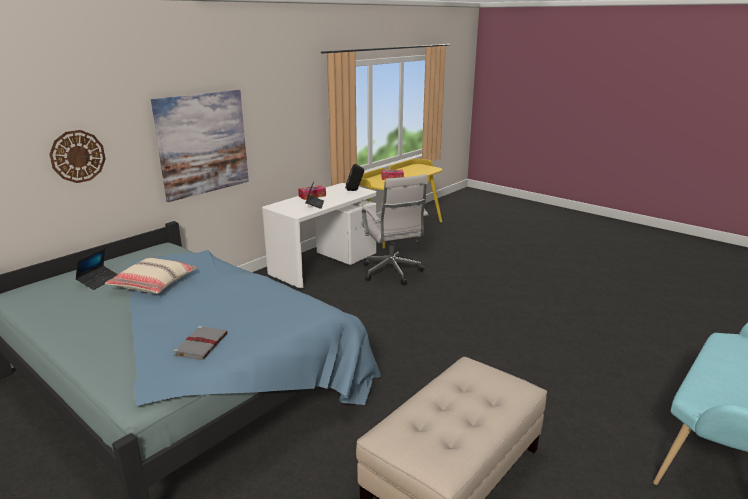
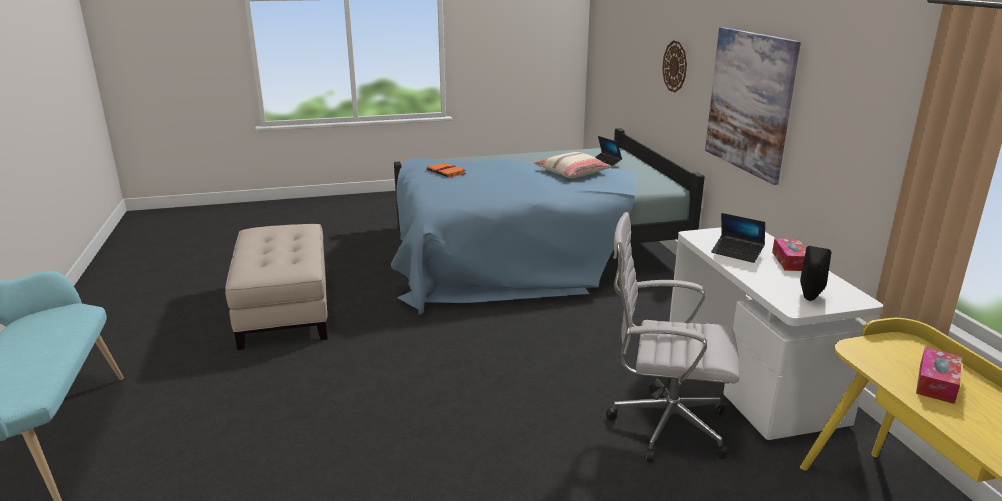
camera: 125 degrees right, 0 degrees up
grey book [173,326,227,360] -> orange book [427,162,467,178]

